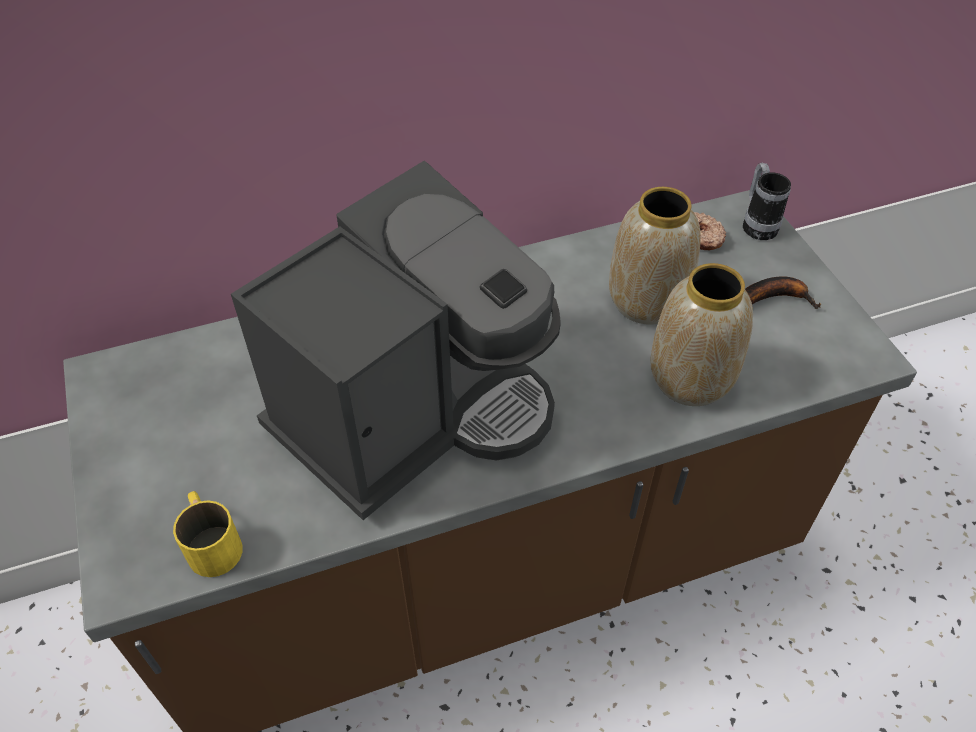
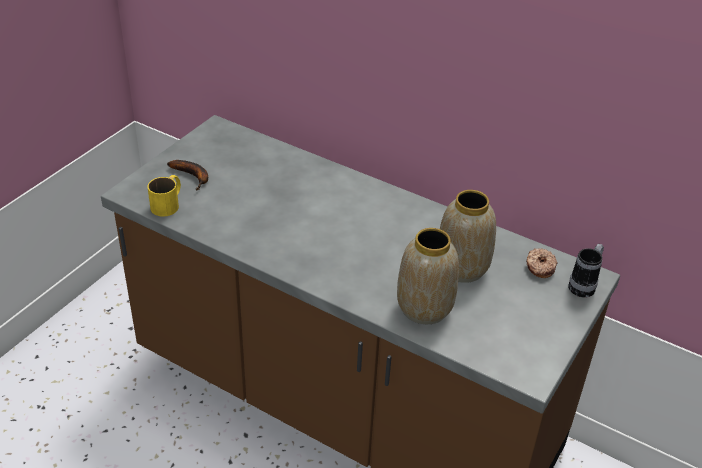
camera: 50 degrees right, 10 degrees down
coffee machine [231,161,561,520] -> none
banana [745,276,821,309] -> banana moved to [167,160,208,190]

